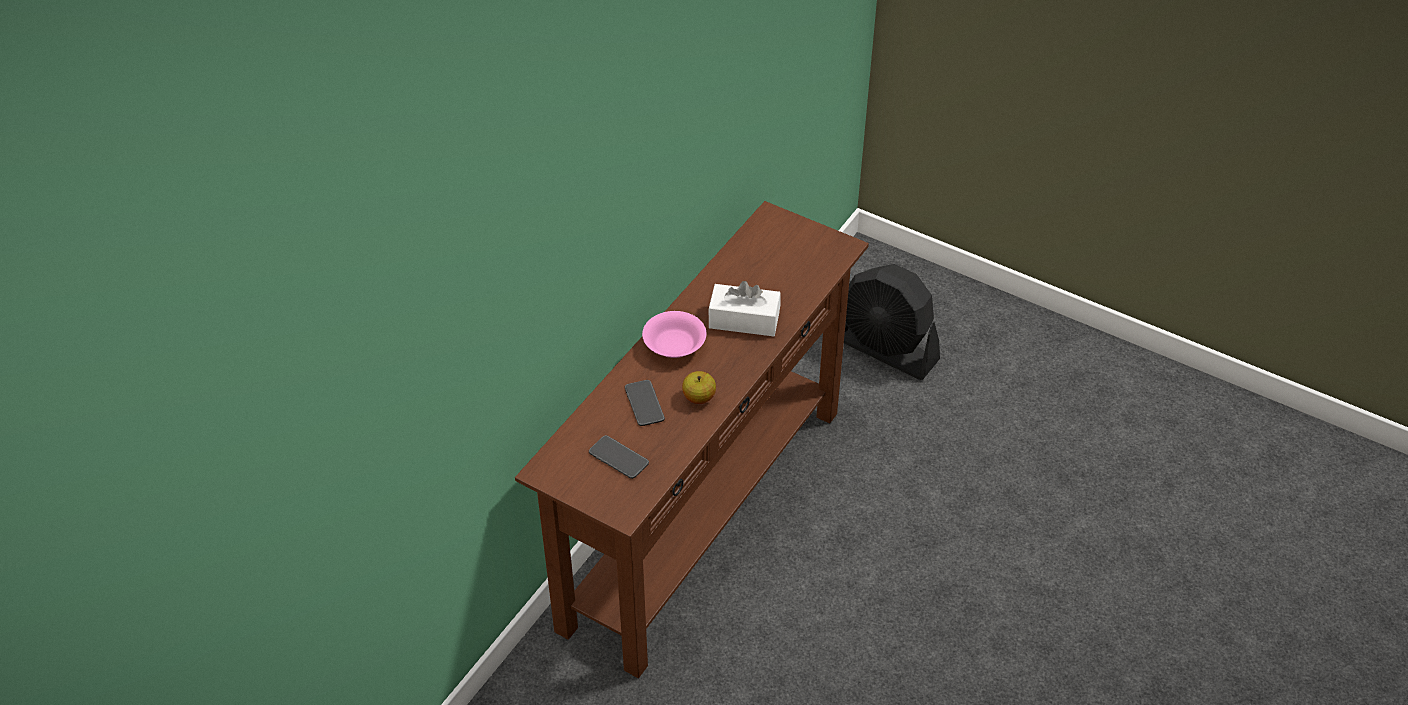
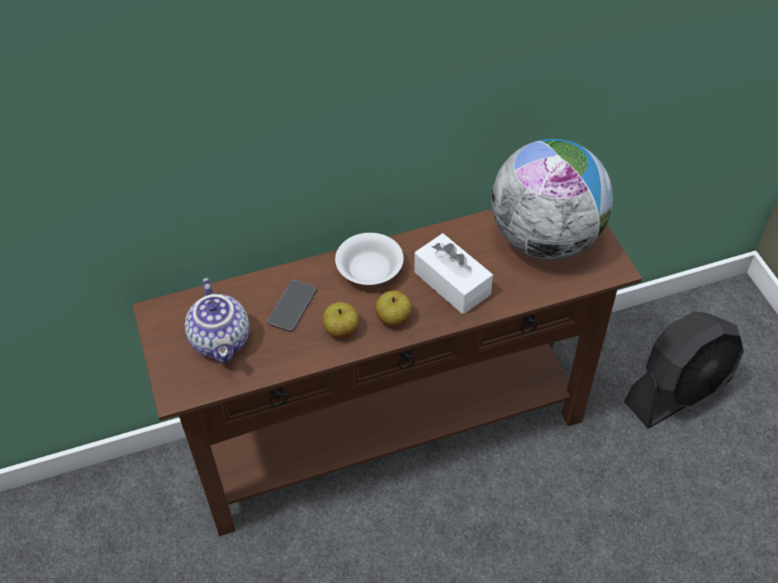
camera: 40 degrees right, 5 degrees up
phone [589,435,649,479] -> teapot [185,278,250,364]
pink bowl [642,311,707,358] -> white bowl [335,233,404,285]
black fan [844,264,940,380] -> black fan turned 105 degrees counterclockwise [624,311,744,428]
none -> apple [375,291,412,326]
none -> globe [491,139,613,259]

